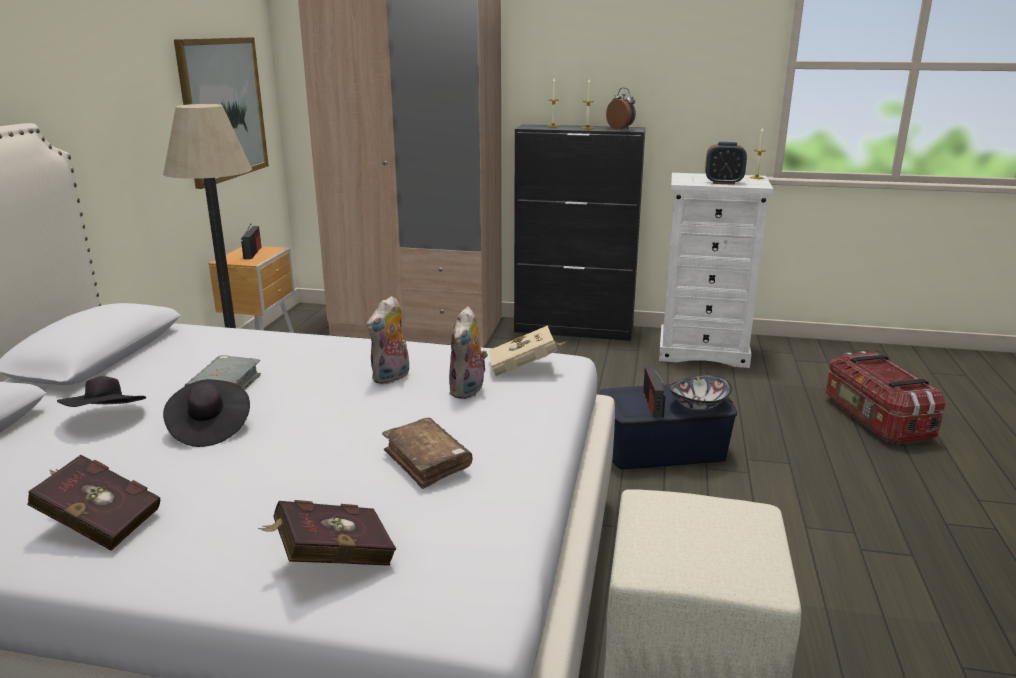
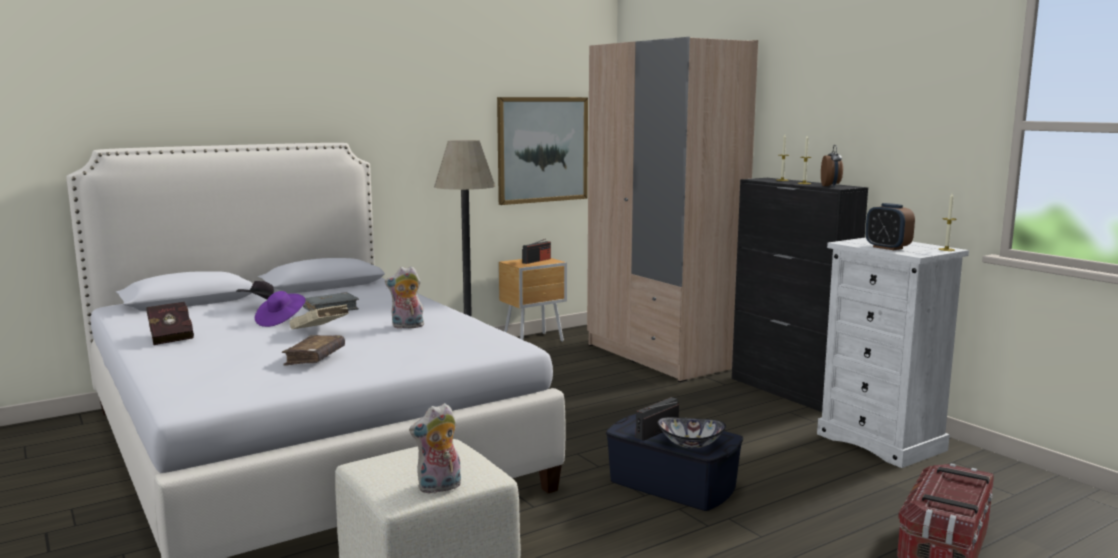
camera: 45 degrees right, 10 degrees down
black hat [163,379,250,447] -> purple hat [255,291,306,327]
red book [258,500,396,566] -> none
plush toy [449,306,488,399] -> plush toy moved to [409,403,461,494]
beige book [489,325,567,377] -> beige book moved to [289,304,349,329]

